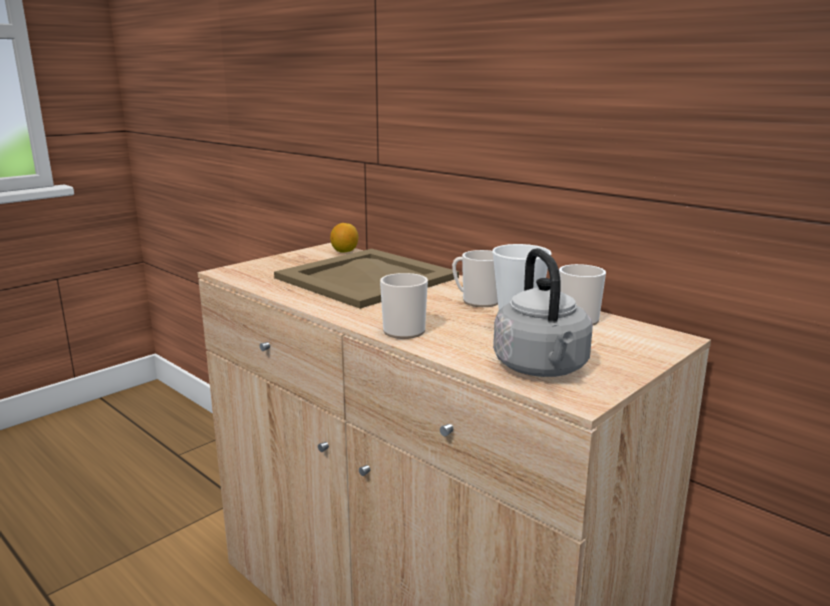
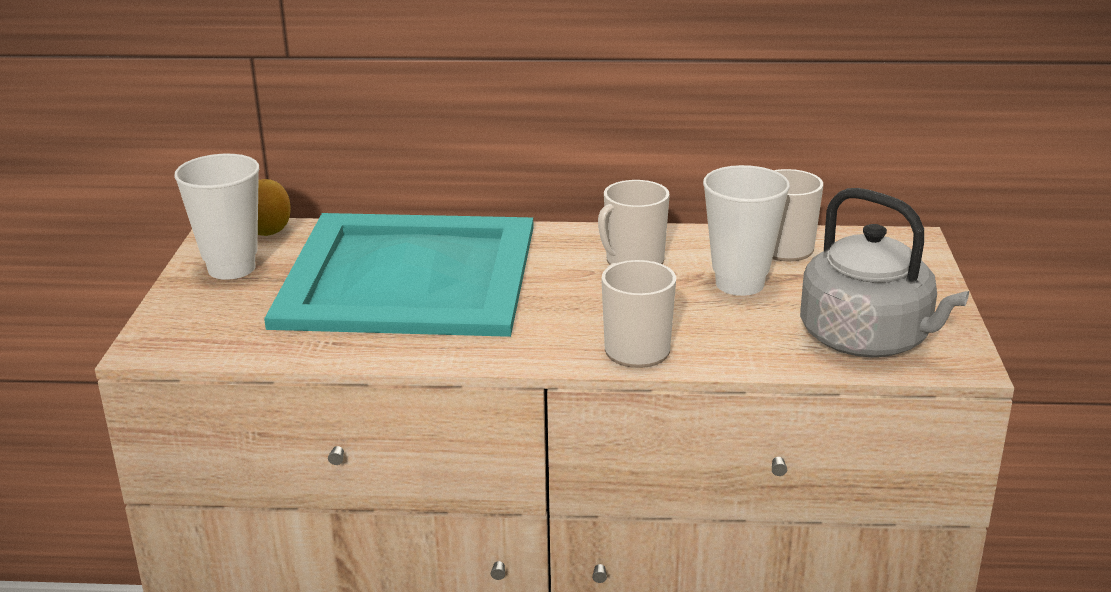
camera: 40 degrees left, 10 degrees up
beige tray [274,249,459,309] -> turquoise tray [264,213,534,337]
none -> cup [174,154,259,280]

